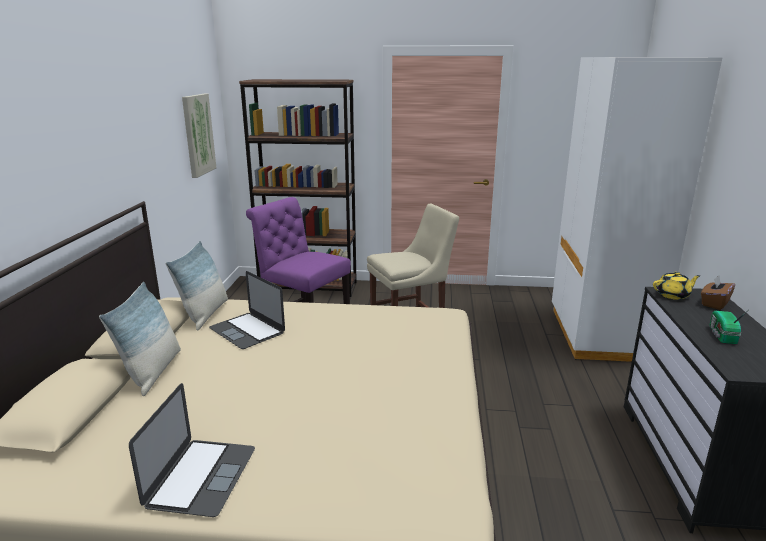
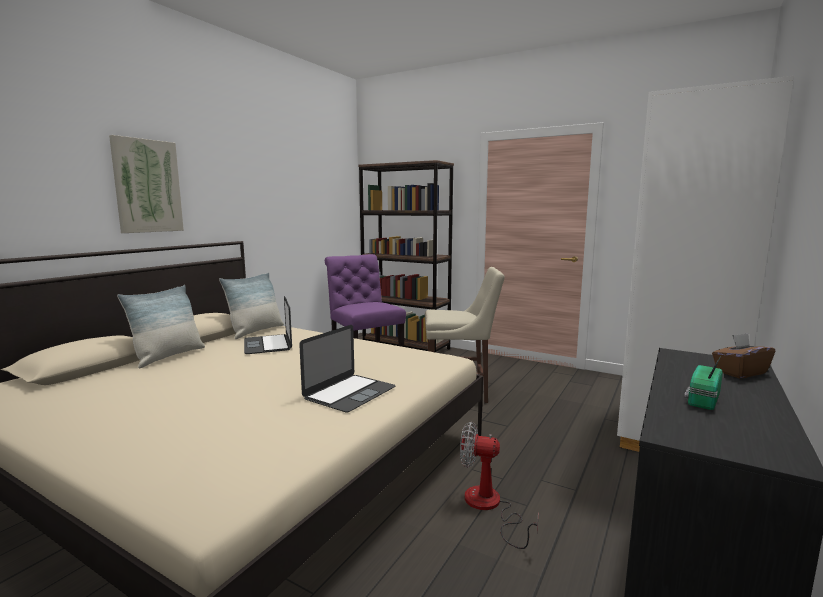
camera: 25 degrees right, 10 degrees down
laptop [129,383,255,517] -> laptop moved to [299,325,395,412]
picture [182,94,217,178] -> picture moved to [109,135,184,233]
yellow teapot [653,272,700,300] -> none
none -> fan [460,422,538,549]

